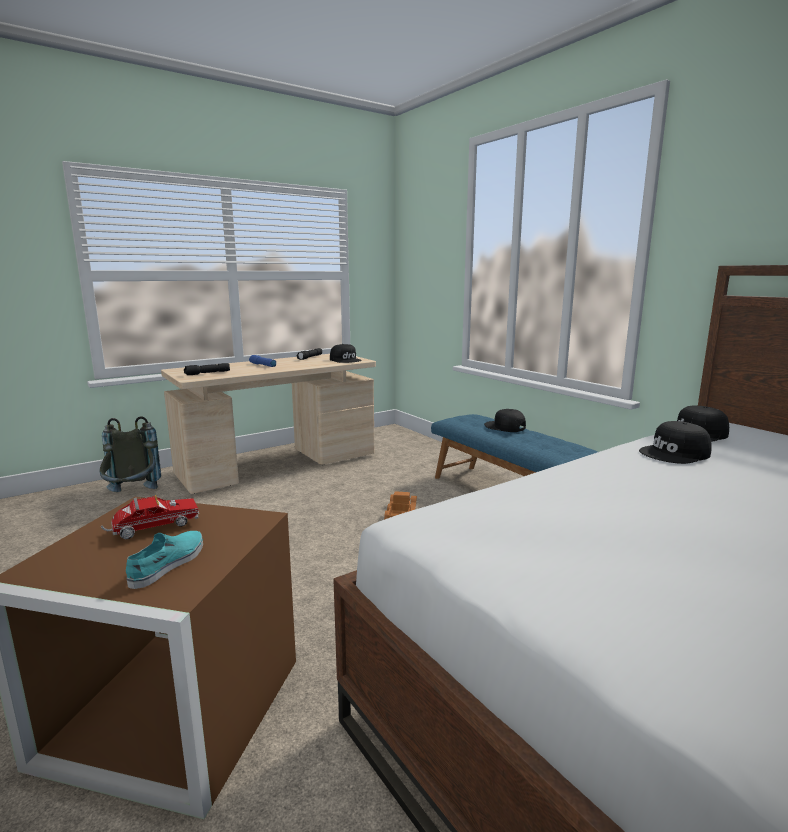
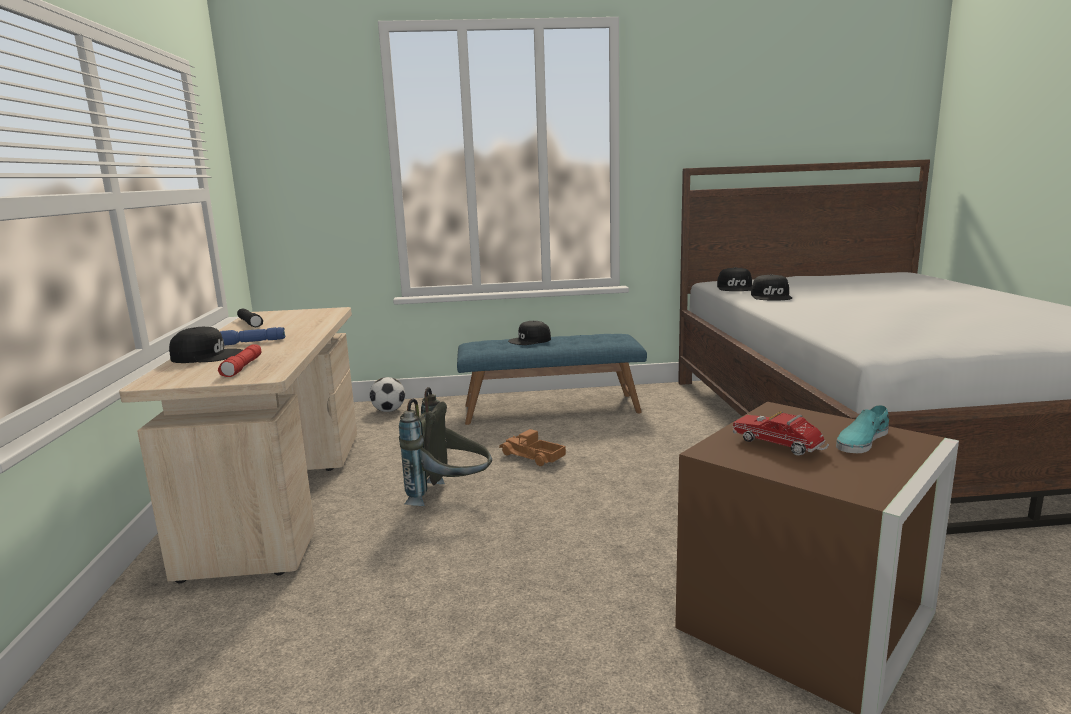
camera: 60 degrees left, 0 degrees up
grey backpack [100,416,161,492] -> grey backpack moved to [399,387,492,506]
toy truck [101,495,199,539] -> toy truck turned 45 degrees counterclockwise [732,411,830,456]
turquoise shoe [126,531,203,589] -> turquoise shoe turned 90 degrees counterclockwise [836,405,889,453]
black flashlight [184,363,230,375] -> red flashlight [218,344,261,377]
black cap [330,344,362,363] -> black cap moved to [169,327,243,363]
none -> football [370,377,405,412]

